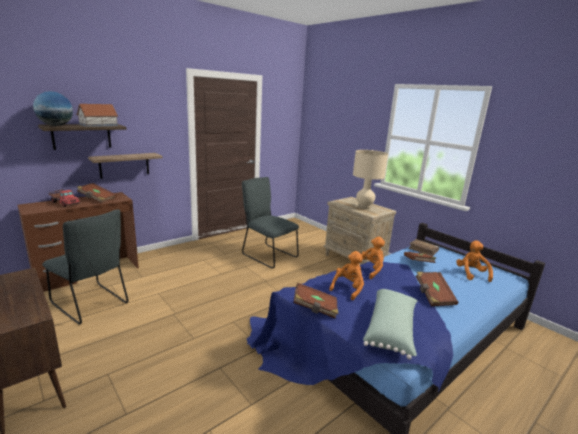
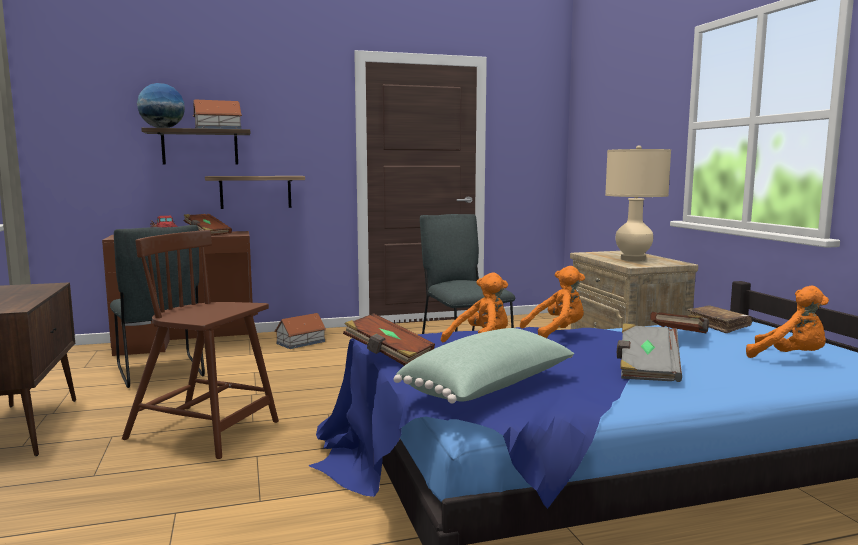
camera: 25 degrees right, 10 degrees down
brown book [416,272,458,306] -> grey book [617,323,682,382]
orange plush toy [456,240,493,282] -> orange plush toy turned 105 degrees clockwise [746,286,829,358]
none -> brown chair [122,230,279,459]
none -> toy house [274,313,326,349]

